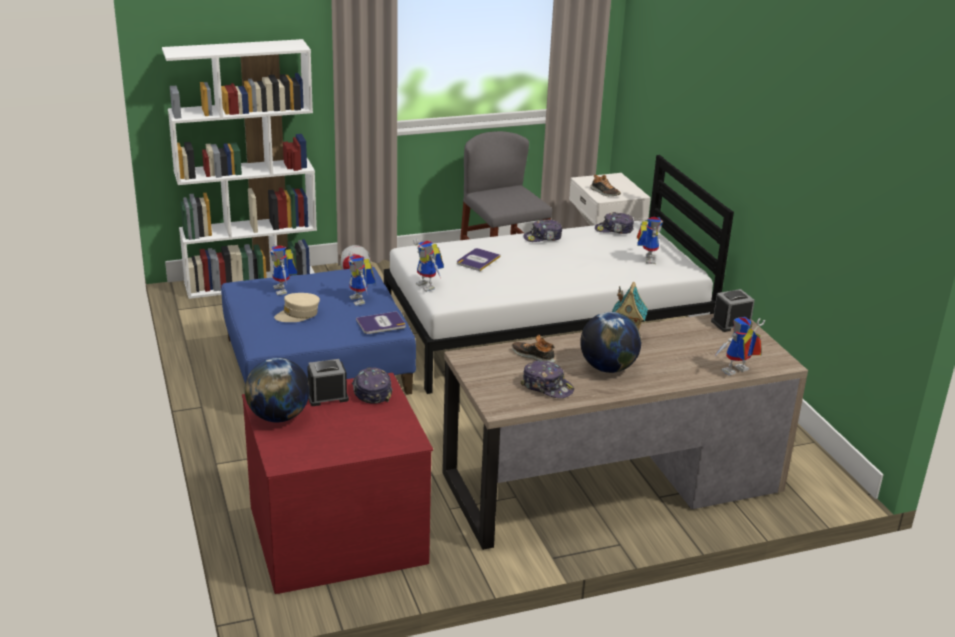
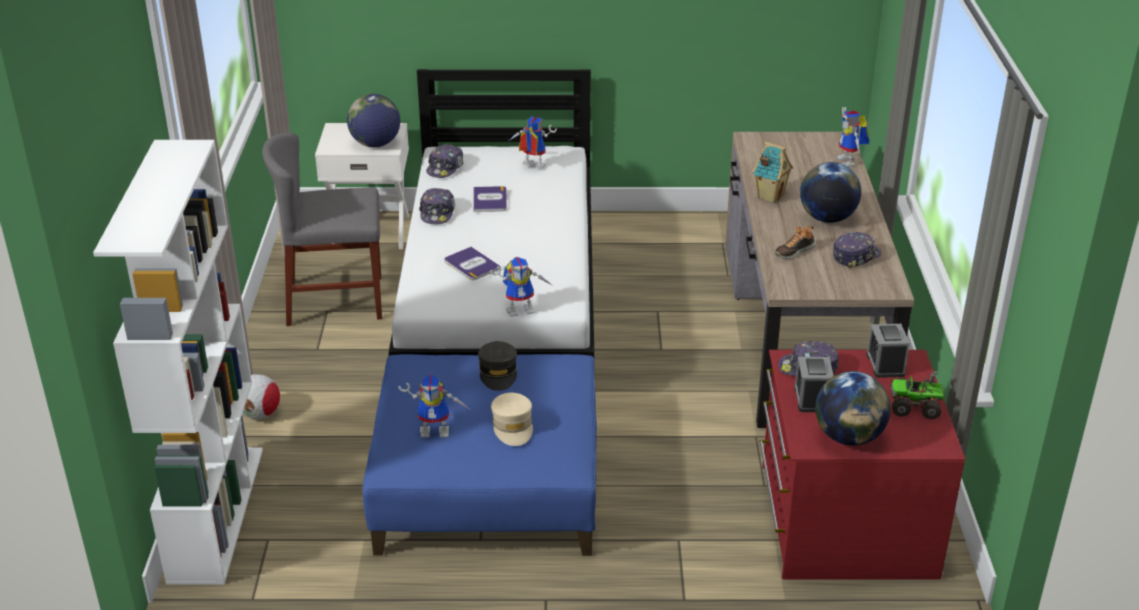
camera: 70 degrees left, 5 degrees up
toy robot [348,252,375,306] -> grey cap [478,341,517,391]
book [356,311,406,334] -> book moved to [473,186,507,212]
shoe [590,175,621,196] -> globe [347,94,400,147]
alarm clock [711,289,755,332] -> alarm clock moved to [866,324,910,378]
none -> toy truck [890,371,944,419]

